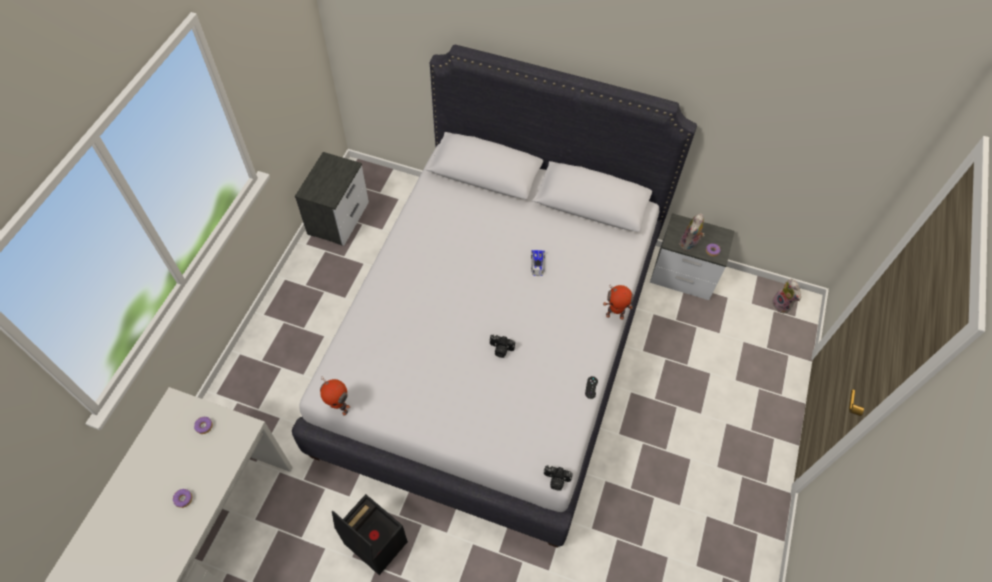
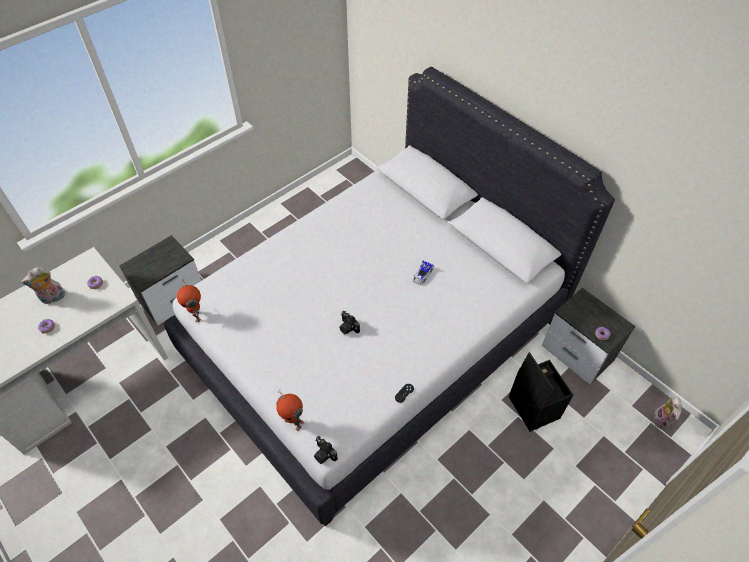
camera: 30 degrees right, 5 degrees down
nightstand [295,152,369,246] -> nightstand moved to [119,235,202,325]
black storage box [332,494,408,575] -> black storage box moved to [509,352,573,432]
toy robot [603,285,633,320] -> toy robot moved to [276,390,304,431]
plush toy [679,213,704,251] -> plush toy moved to [21,267,65,304]

